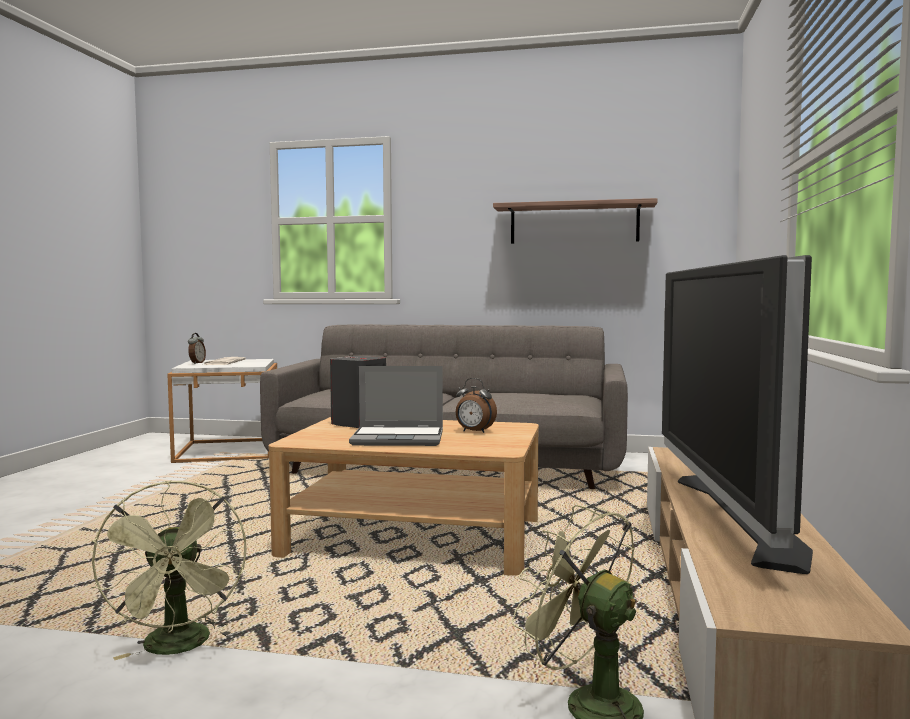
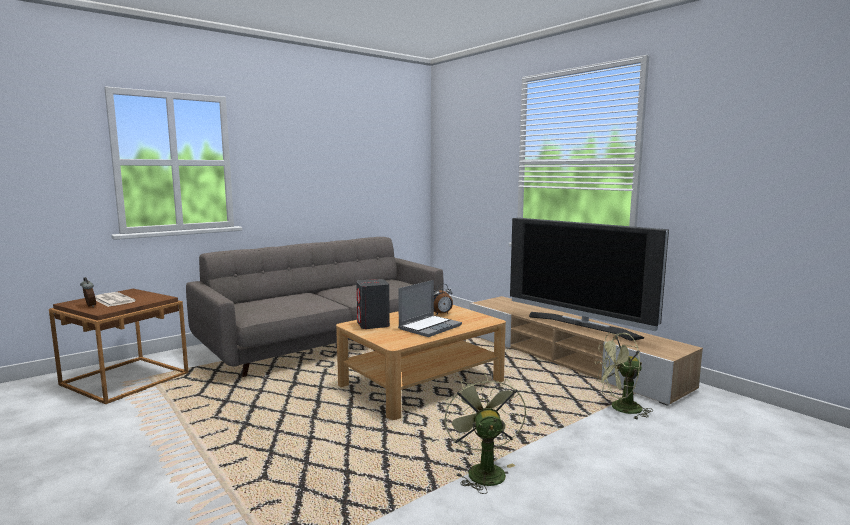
camera: 50 degrees left, 5 degrees up
green fan [92,480,247,660] -> green fan turned 120 degrees counterclockwise [445,374,526,494]
white side table [167,359,277,463] -> brown side table [49,289,189,404]
shelf [493,198,658,244] -> none

